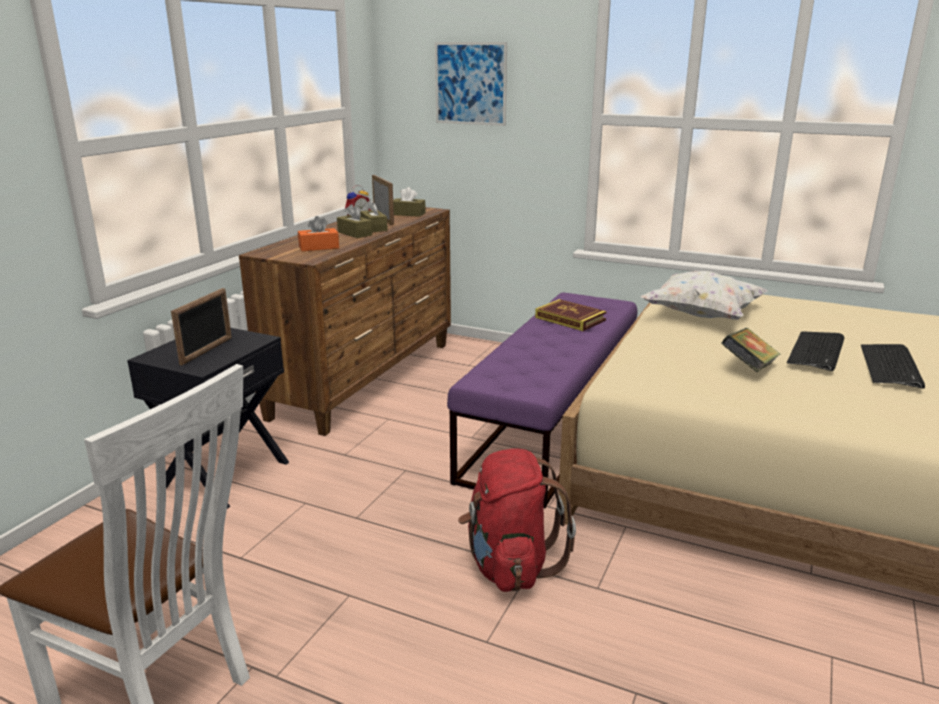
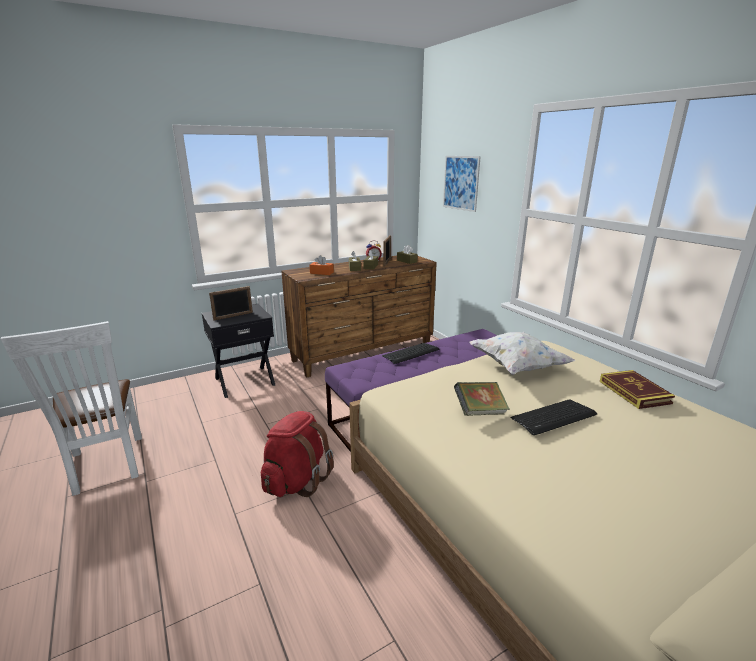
camera: 35 degrees right, 0 degrees up
book [535,299,607,331] -> book moved to [600,370,675,409]
keyboard [861,344,925,389] -> keyboard moved to [382,343,440,364]

